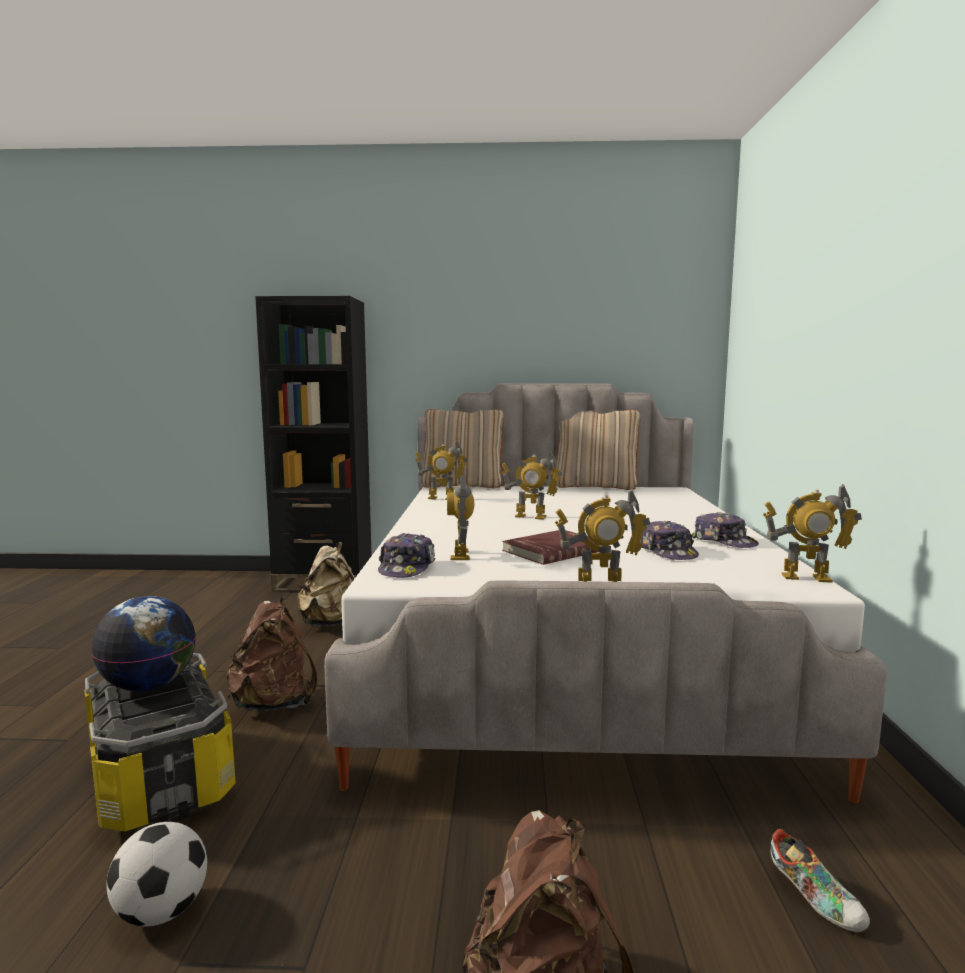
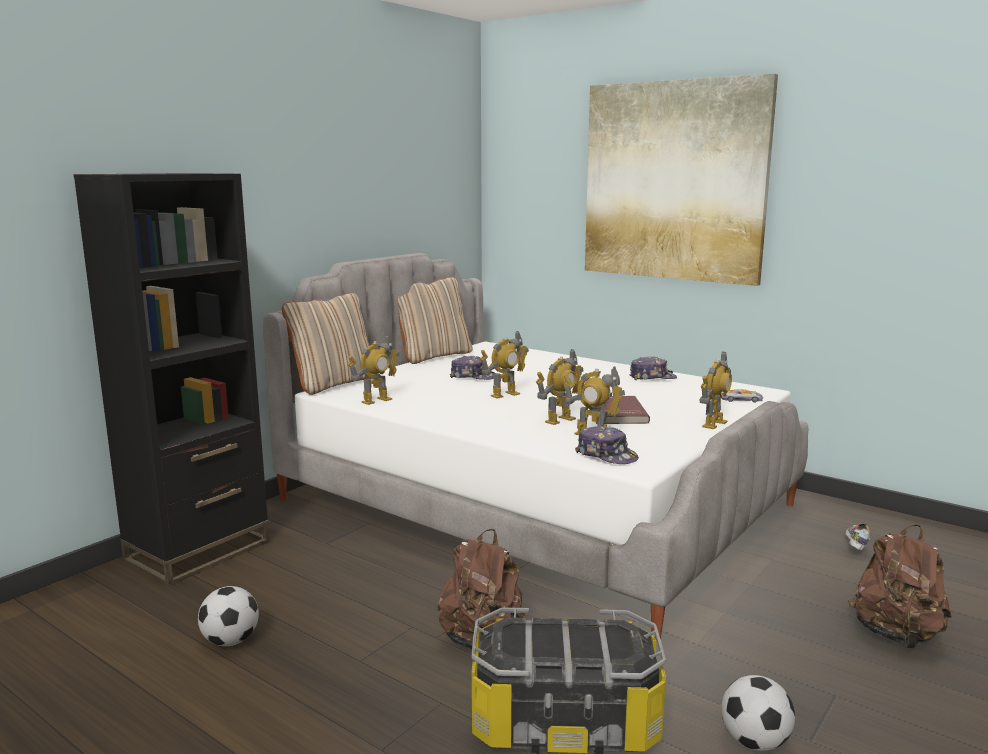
camera: 55 degrees left, 5 degrees up
globe [91,596,196,691] -> none
beige backpack [297,542,355,626] -> none
cap [640,521,699,560] -> cap moved to [450,356,495,380]
toy robot [763,484,862,583] -> toy robot moved to [536,349,583,425]
shoe [771,829,870,932] -> shoe turned 75 degrees counterclockwise [846,523,870,551]
none -> football [198,586,259,646]
none -> picture [585,74,778,286]
none -> toy car [720,389,763,402]

